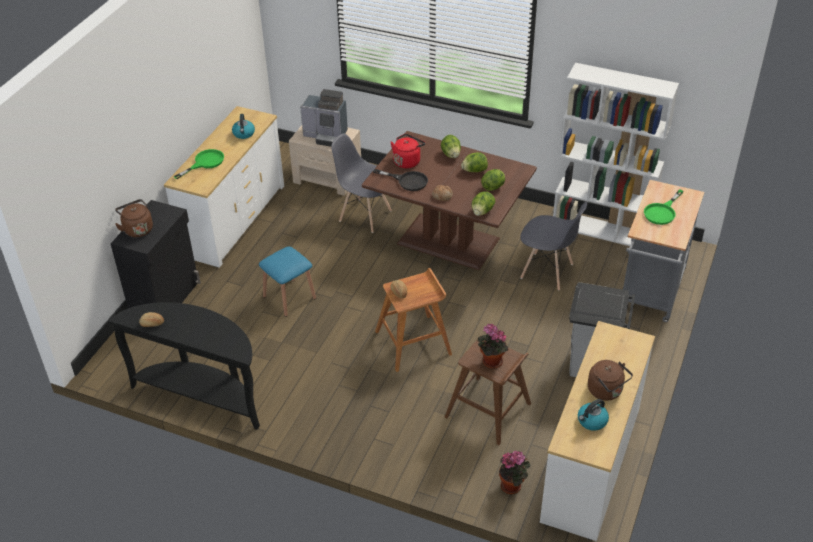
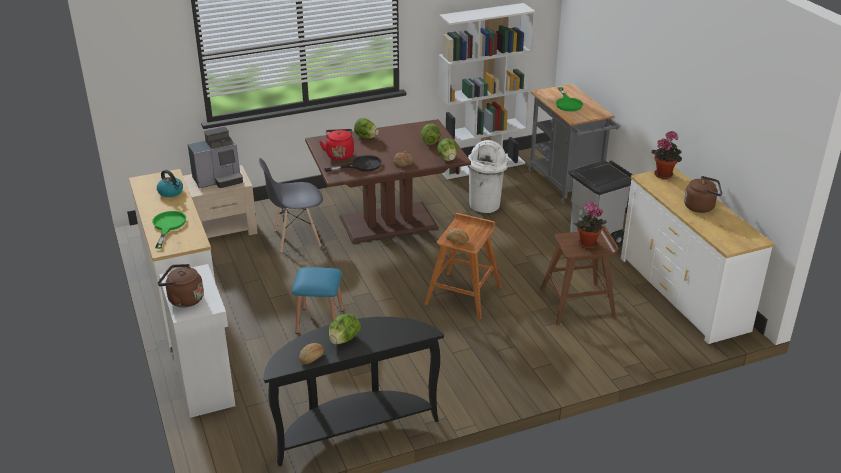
camera: 45 degrees left, 10 degrees down
black cabinet [110,200,201,308] -> white cabinet [159,264,235,418]
lettuce [461,152,488,172] -> lettuce moved to [329,313,361,344]
potted plant [499,451,530,495] -> potted plant moved to [652,131,682,179]
grey chair [520,202,587,291] -> white trash can [468,140,508,213]
kettle [578,399,609,431] -> none

